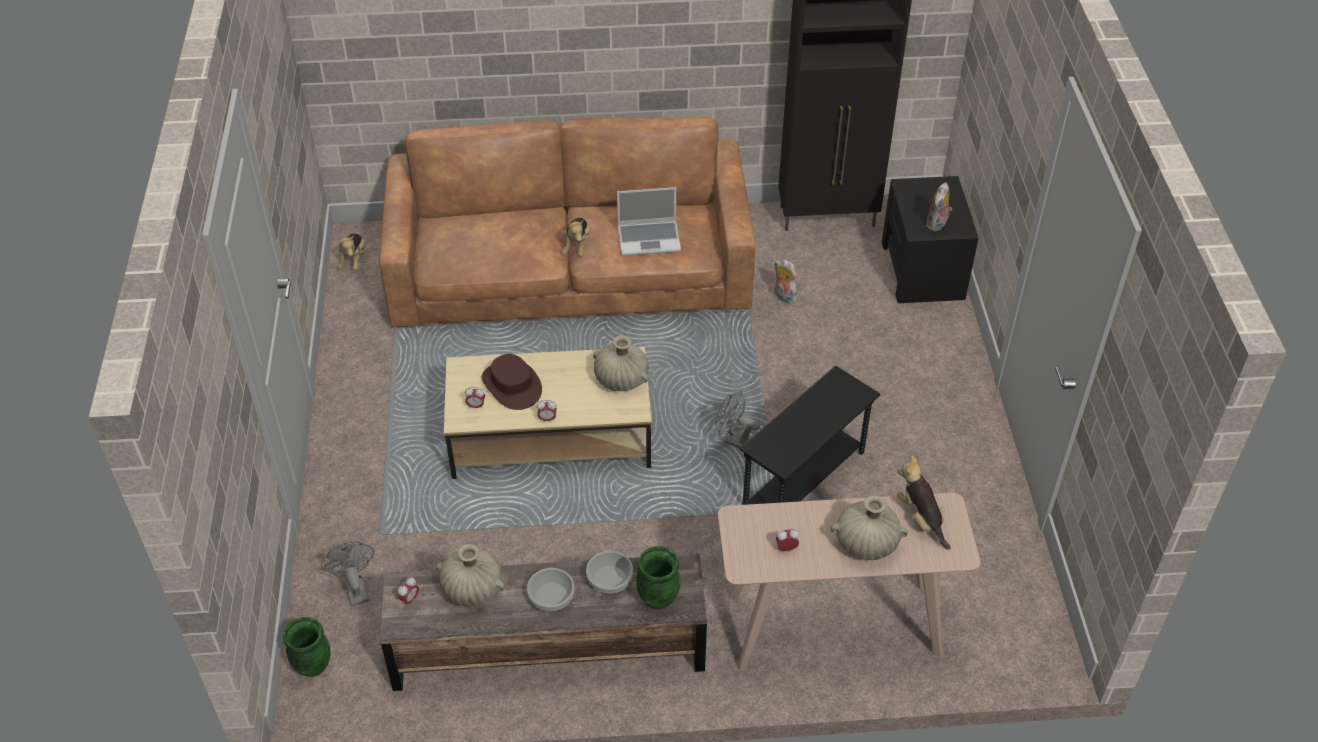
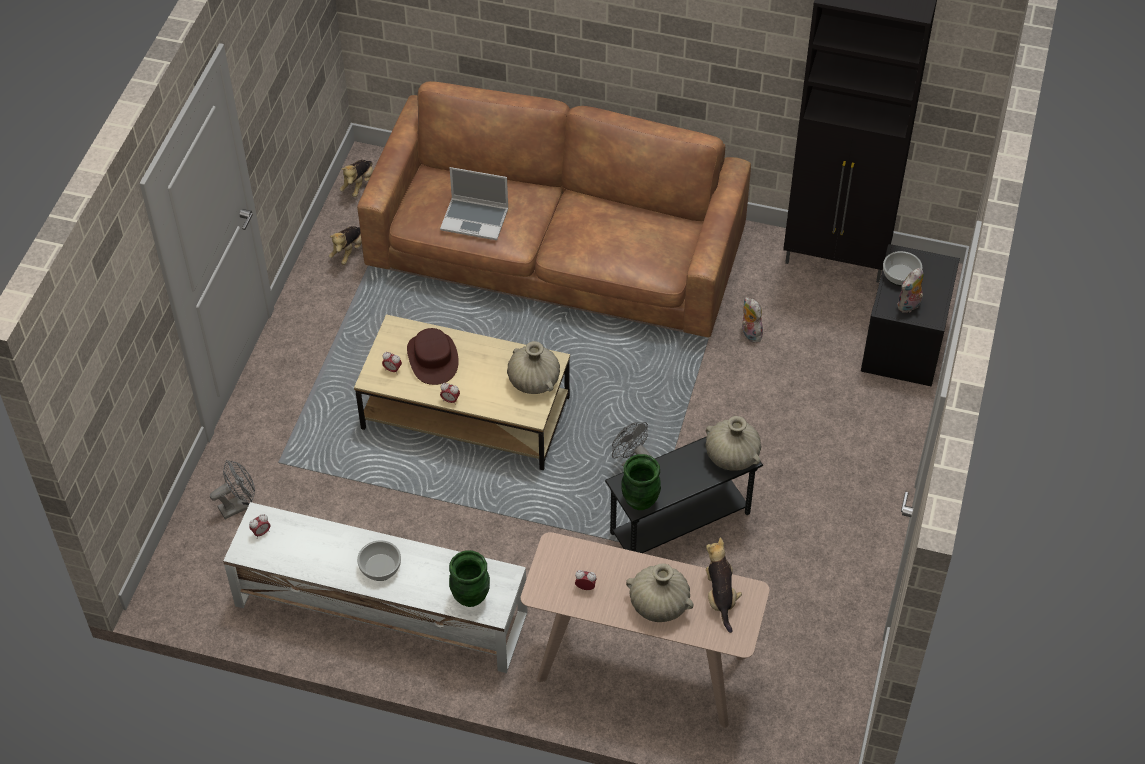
camera: 20 degrees right, 5 degrees up
green vase [283,617,331,677] -> green vase moved to [621,454,661,510]
grey fan [321,541,374,606] -> grey fan turned 60 degrees clockwise [210,460,255,519]
brown tv stand [380,554,707,691] -> white tv stand [223,502,528,673]
beige vase [436,544,505,606] -> beige vase moved to [706,416,761,471]
plush toy [561,218,590,257] -> plush toy moved to [329,226,362,265]
bowl [586,551,633,595] -> bowl moved to [883,251,922,286]
laptop [617,187,681,256] -> laptop moved to [440,167,508,240]

